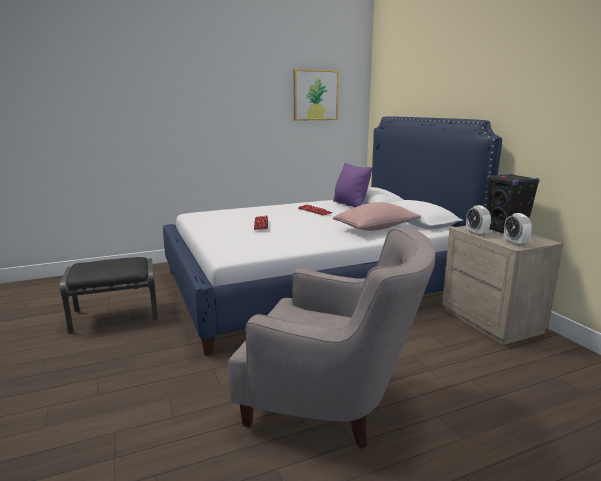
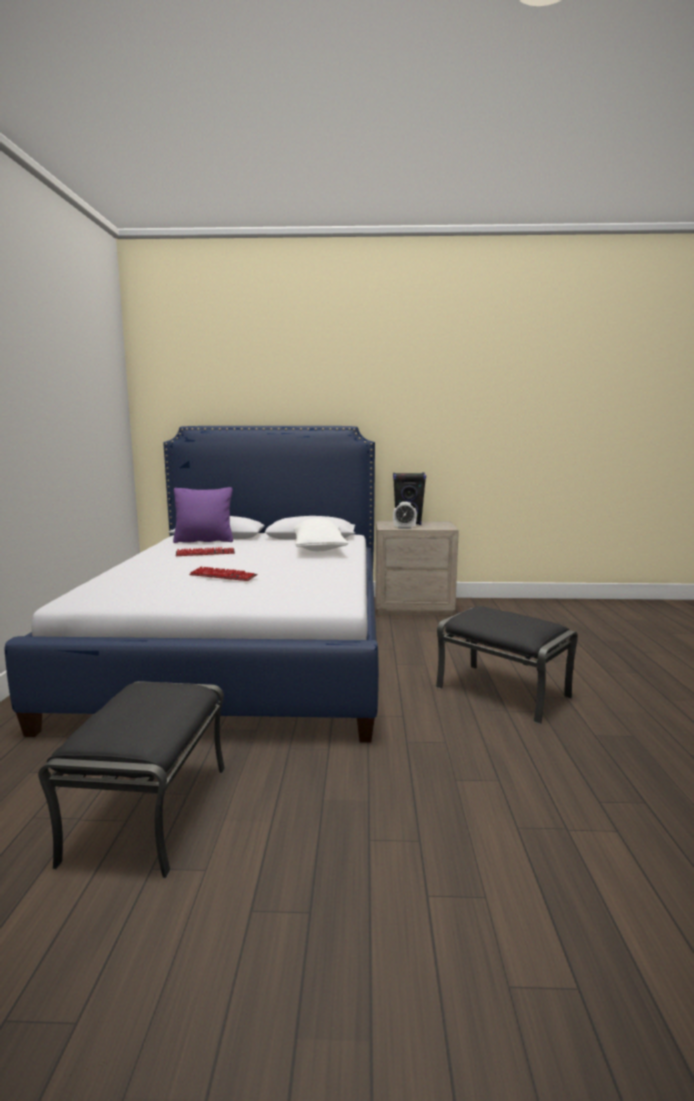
camera: 65 degrees left, 5 degrees down
grey armchair [228,228,435,449] -> black ottoman [436,606,578,724]
picture [294,69,339,121] -> none
pink pillow [333,202,421,231] -> white pillow [294,518,348,551]
alarm clock [504,213,532,246] -> none

